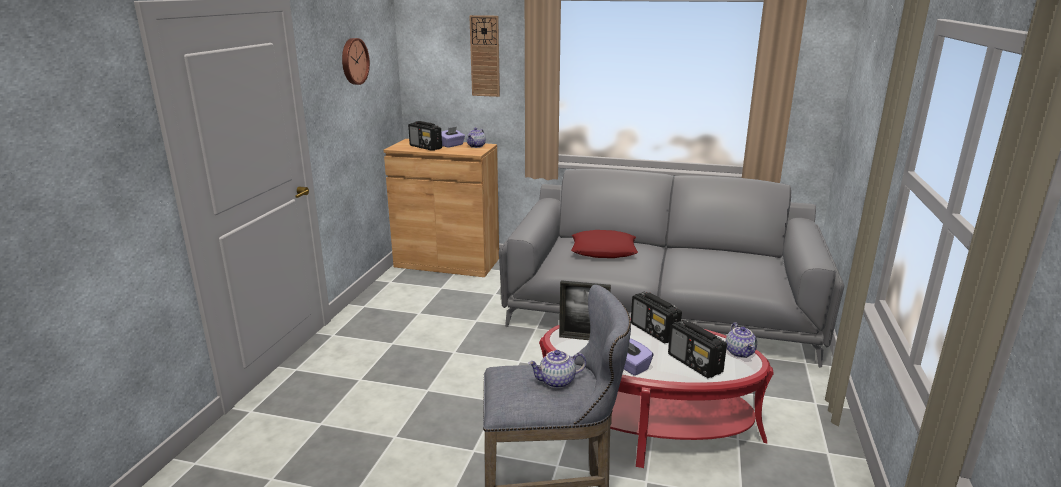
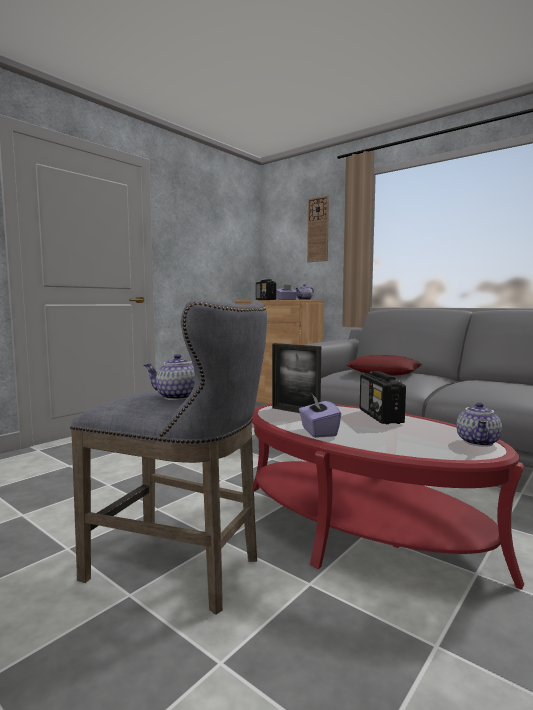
camera: 25 degrees right, 15 degrees down
wall clock [342,38,370,85] -> none
radio [668,320,727,378] -> none

